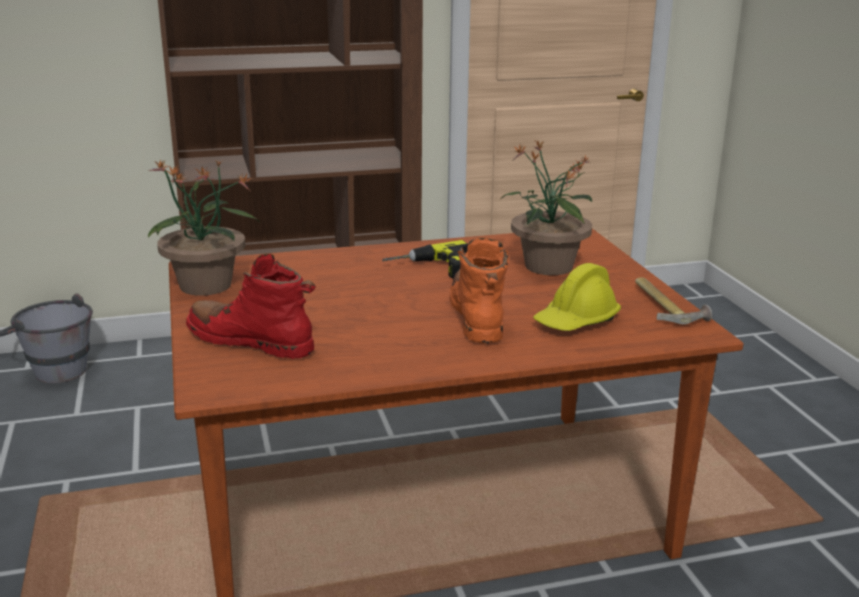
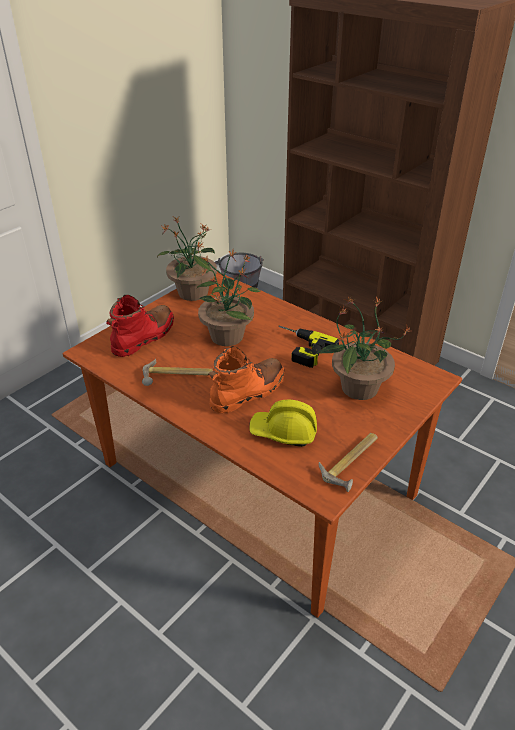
camera: 55 degrees right, 15 degrees up
red boot [186,253,316,359] -> red boot turned 45 degrees clockwise [106,295,174,357]
none -> hammer [142,359,213,386]
none -> potted plant [196,250,260,346]

